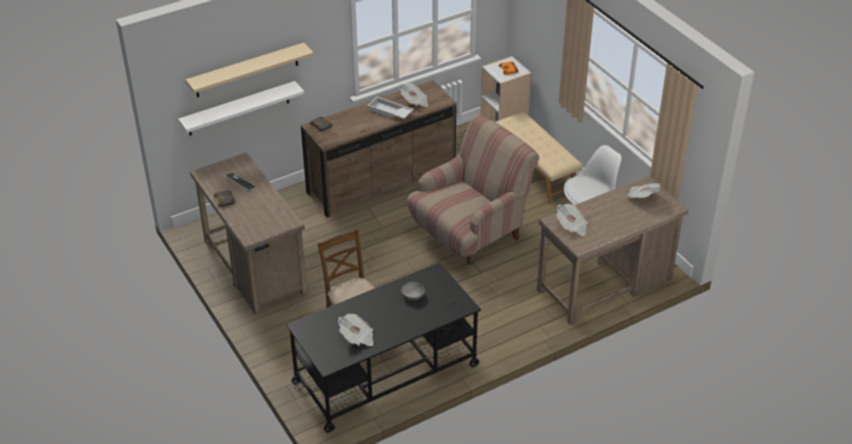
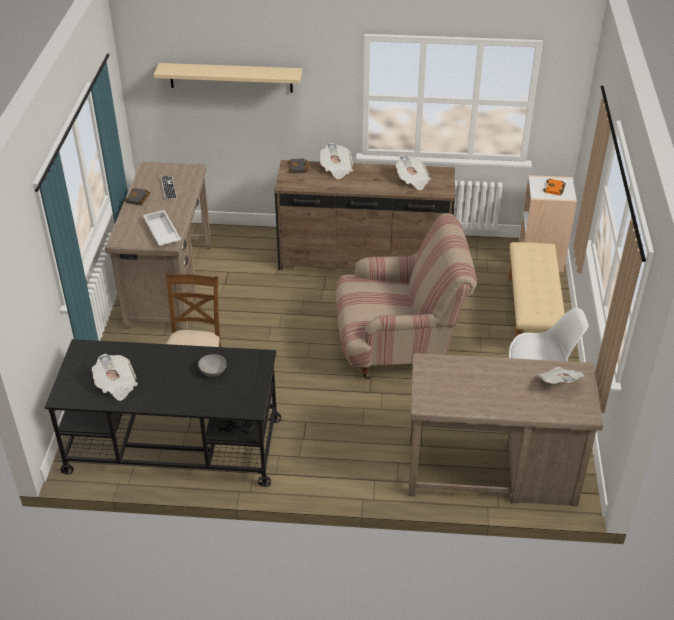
camera: 35 degrees right, 0 degrees up
white shelf [178,81,304,136] -> none
white tray [367,97,414,119] -> white tray moved to [143,210,181,246]
newspaper [557,204,588,236] -> newspaper moved to [320,143,353,179]

